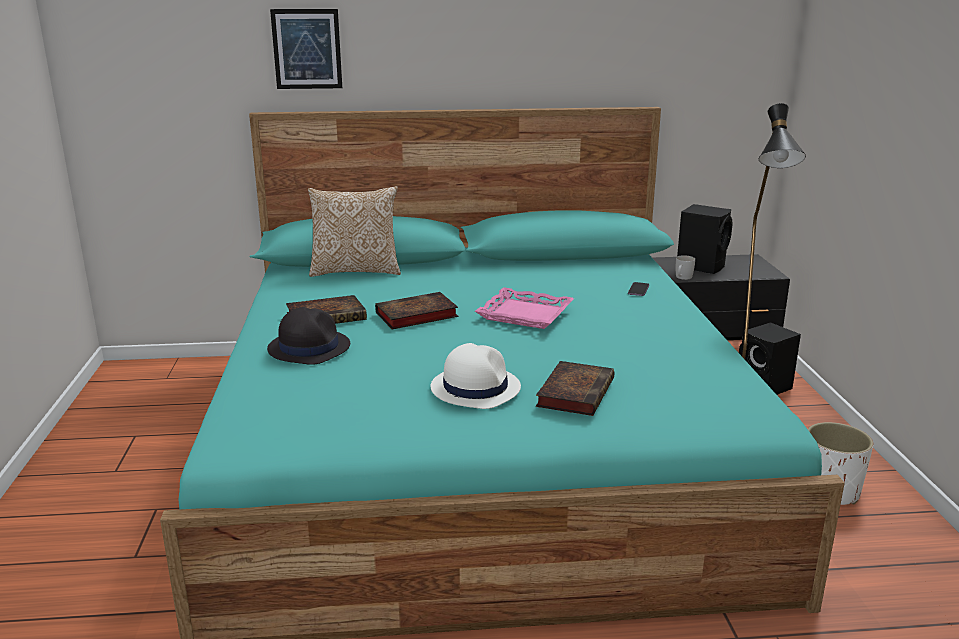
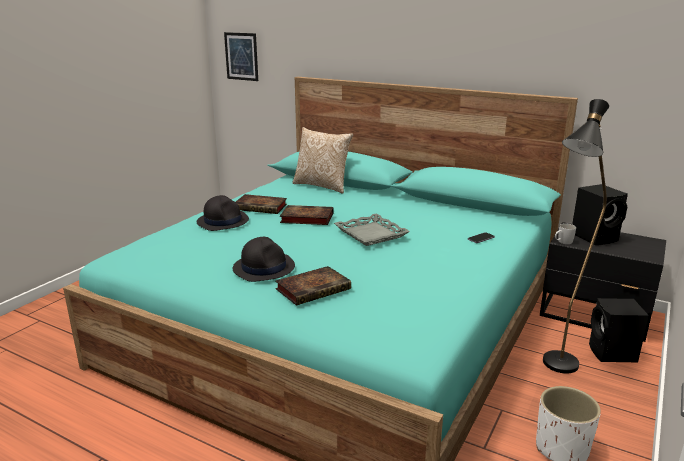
camera: 35 degrees right, 0 degrees up
picture [270,9,342,89] -> picture moved to [224,32,258,81]
white hat [431,343,521,409] -> black hat [233,237,295,282]
pink tray [475,287,574,329] -> grey tray [334,213,410,246]

